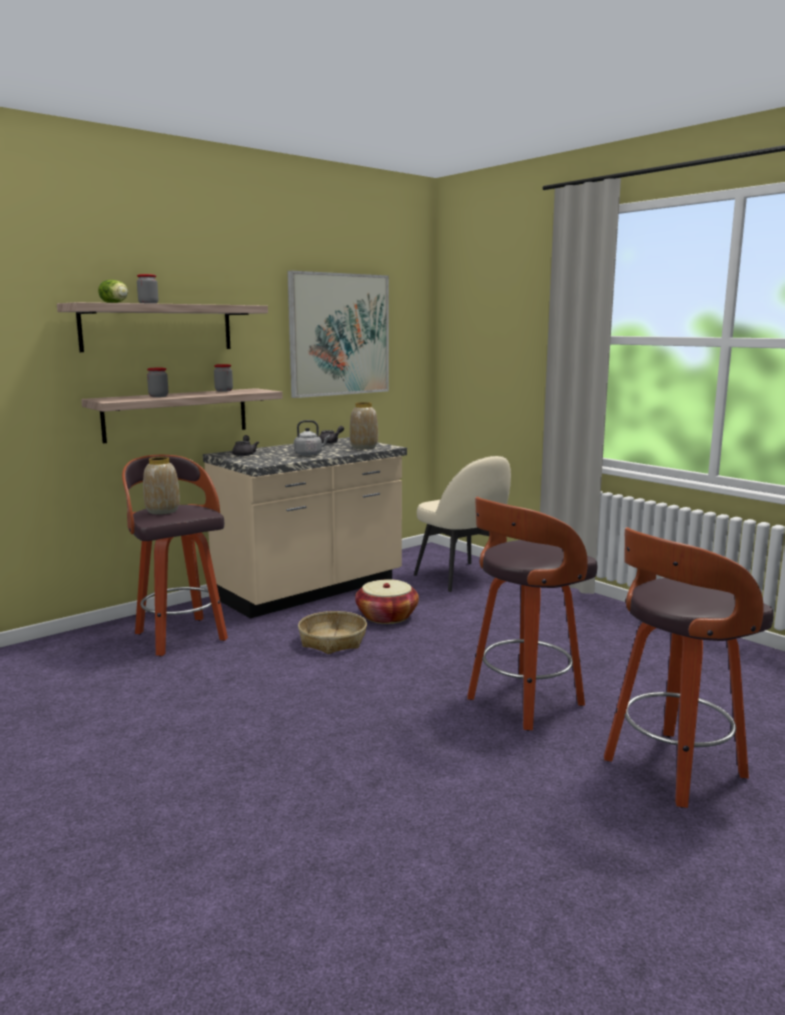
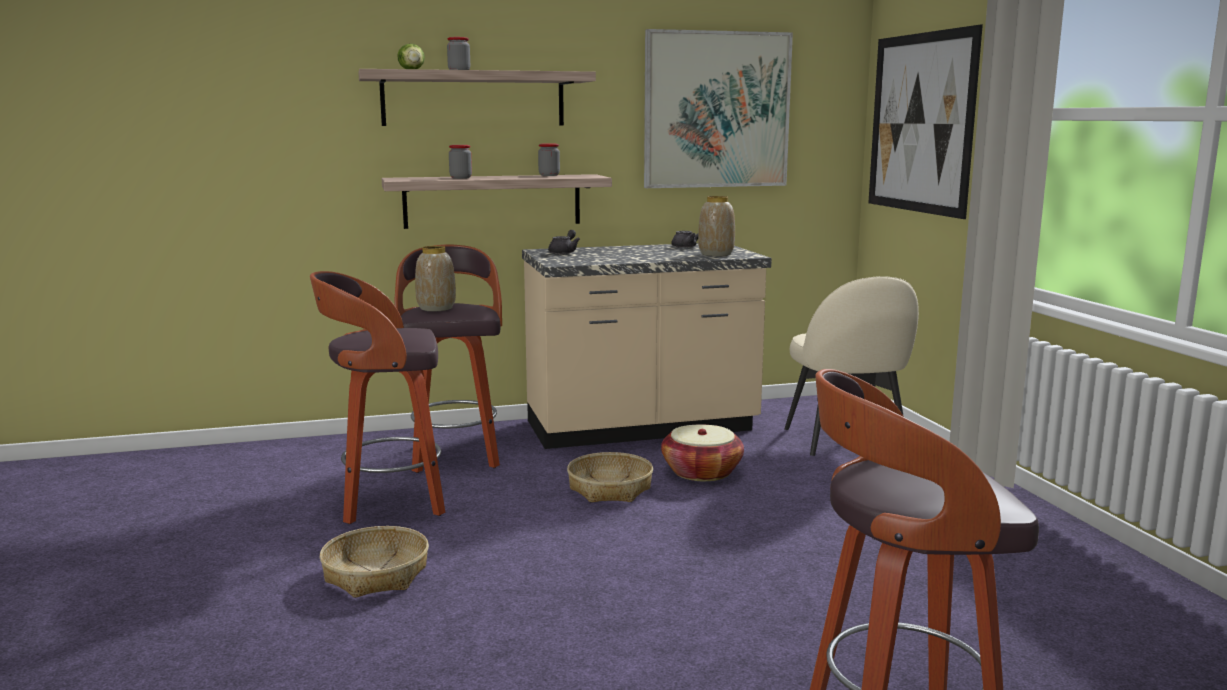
camera: 25 degrees right, 0 degrees up
grey kettle [294,420,330,456] -> none
stool [467,497,597,731] -> stool moved to [310,271,445,524]
none -> basket [320,526,429,598]
none -> picture [868,25,983,219]

